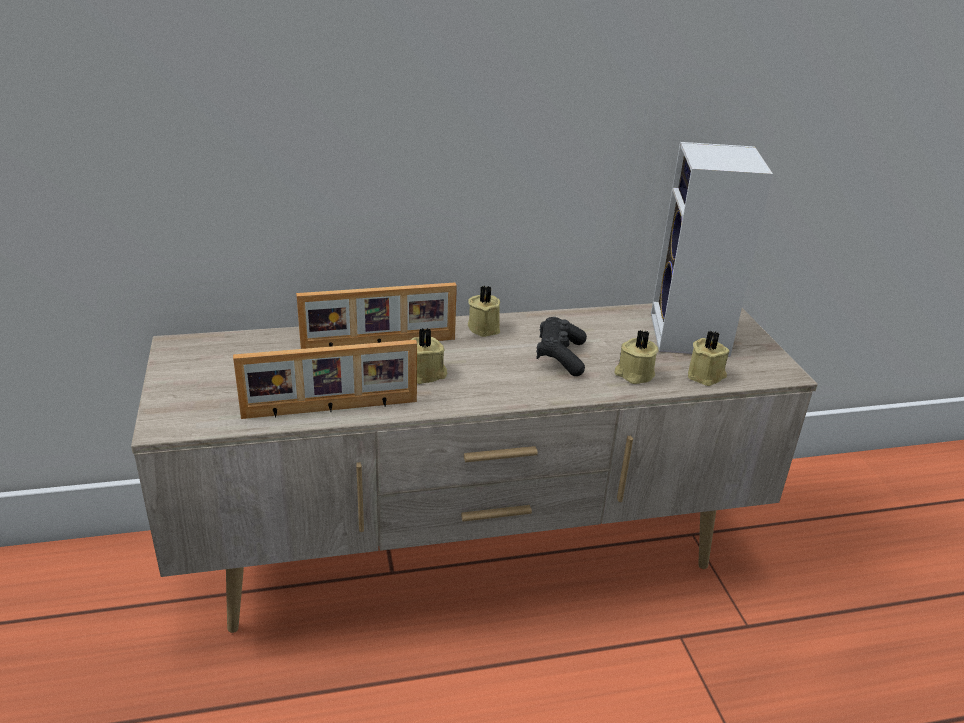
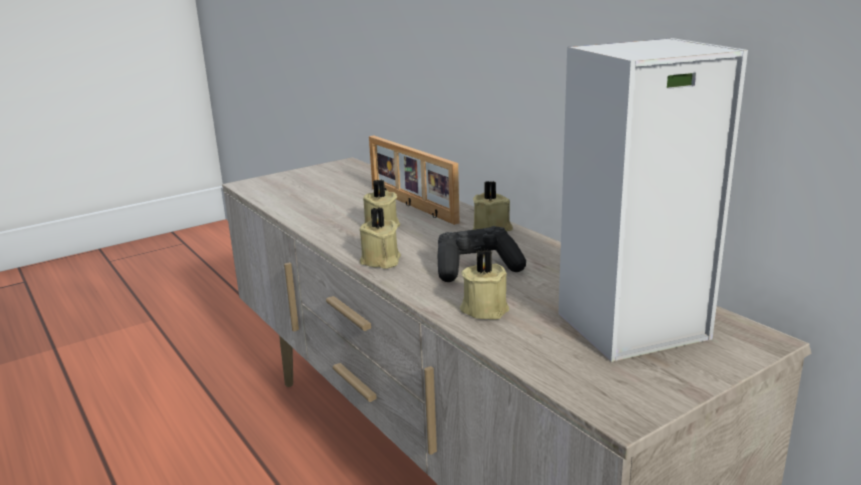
camera: 70 degrees right, 10 degrees down
picture frame [233,340,417,419] -> none
beige candle [688,330,729,386] -> beige candle moved to [360,208,401,269]

